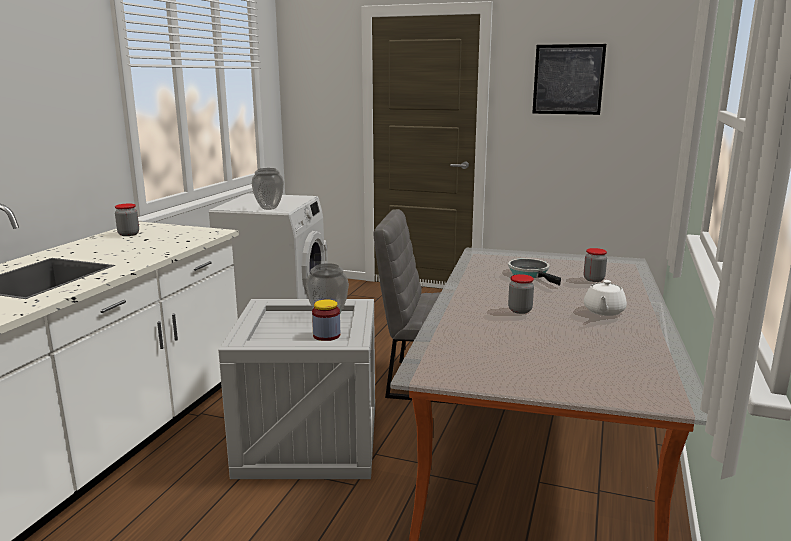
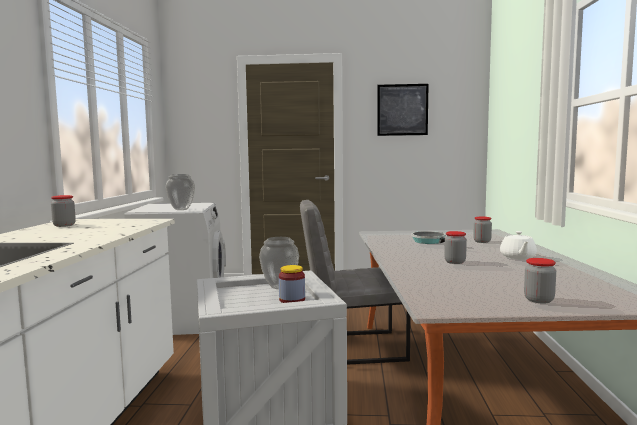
camera: 15 degrees left, 10 degrees down
none -> jar [524,258,556,304]

